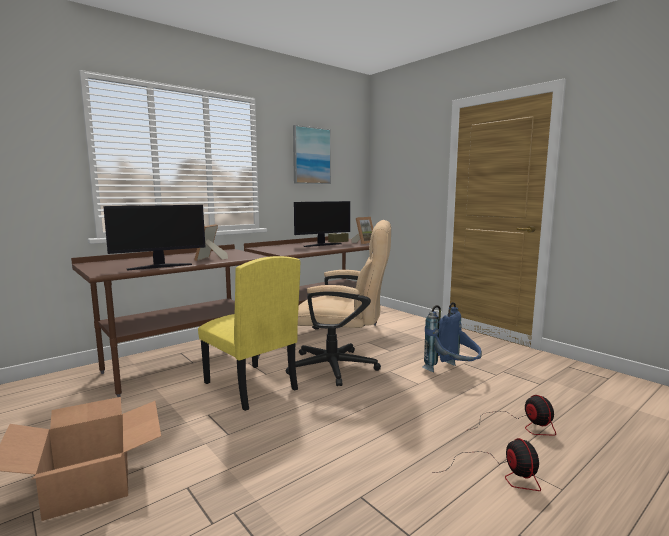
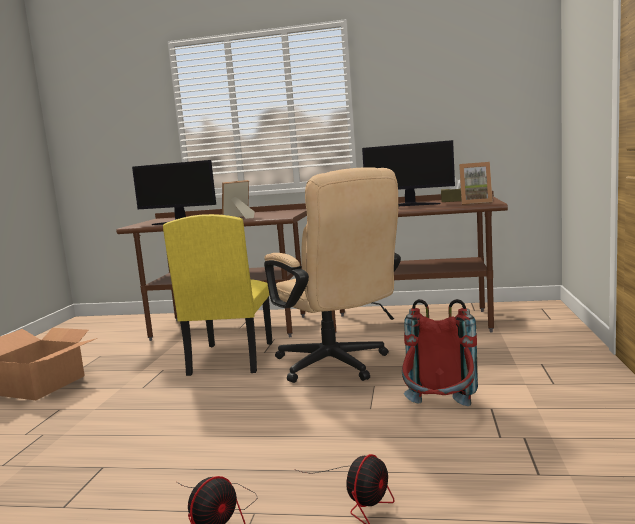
camera: 50 degrees right, 0 degrees up
picture [293,125,331,184] -> none
blue backpack [422,302,482,372] -> red backpack [402,299,478,406]

